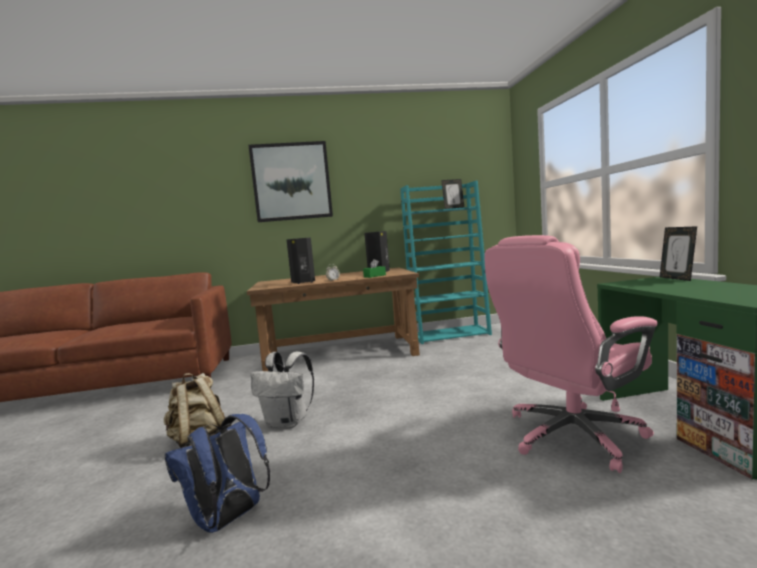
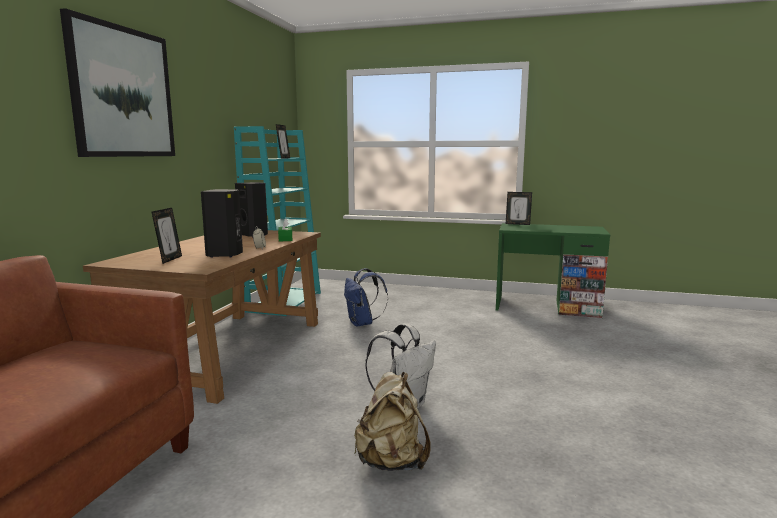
camera: 65 degrees left, 5 degrees up
blue backpack [164,414,270,533] -> blue backpack moved to [344,268,388,327]
pink office chair [484,235,658,473] -> none
none -> picture frame [152,208,182,264]

